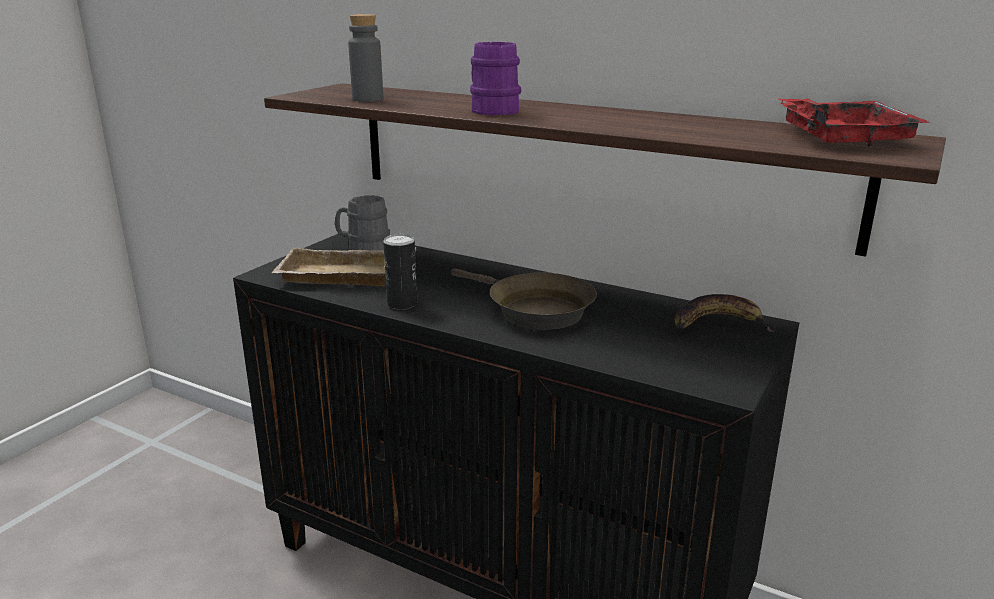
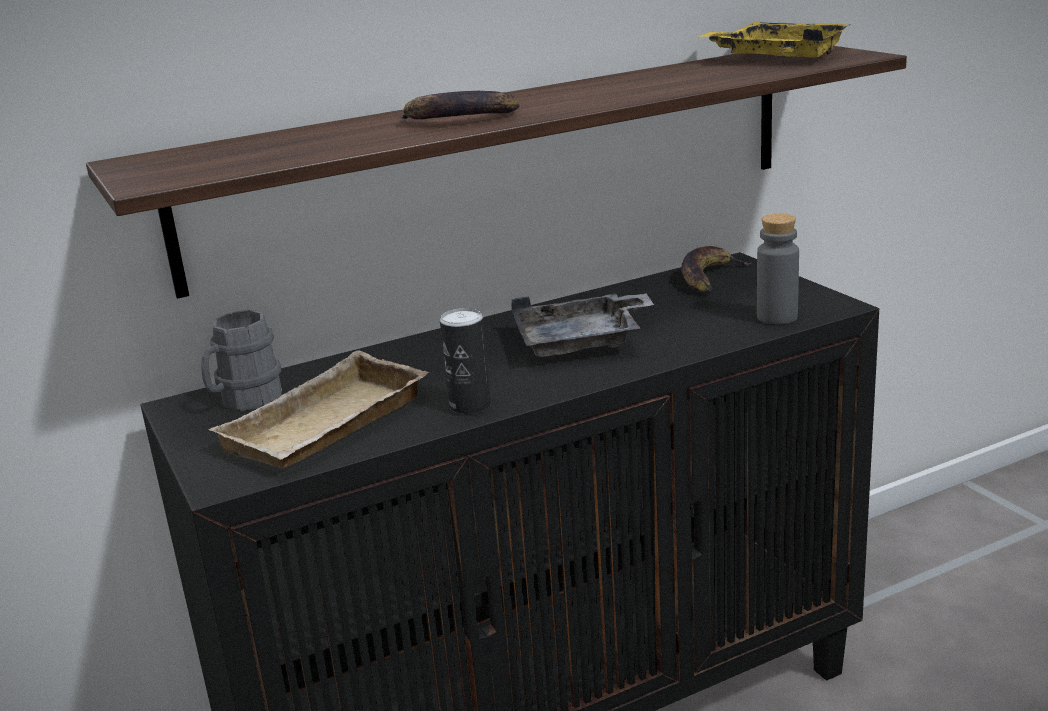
camera: 55 degrees left, 0 degrees up
grey bottle [348,14,383,102] -> grey bottle moved to [757,214,799,324]
brown frying pan [451,268,597,330] -> grey tray [512,292,654,357]
purple mug [470,42,521,115] -> banana [401,91,520,119]
red tray [777,98,931,147] -> yellow tray [699,22,851,57]

